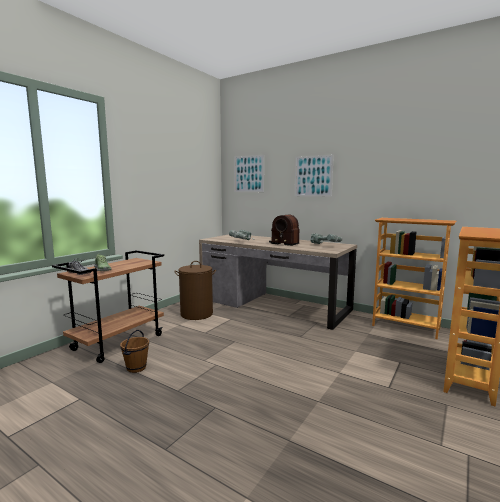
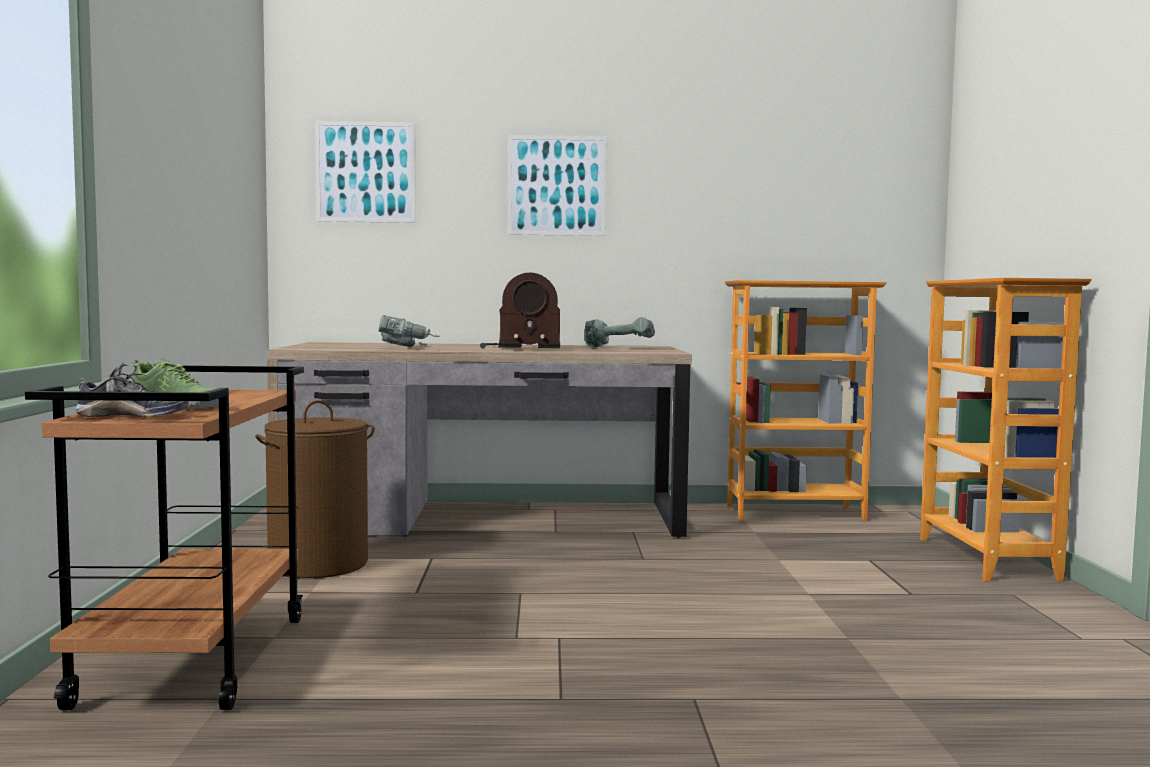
camera: 35 degrees left, 5 degrees down
brown bucket [120,330,149,373] -> none

